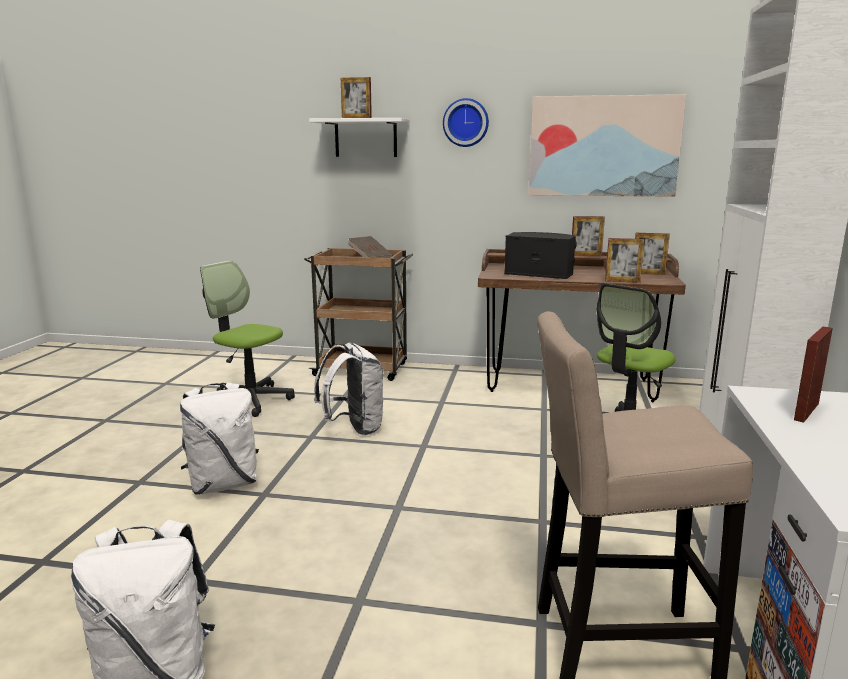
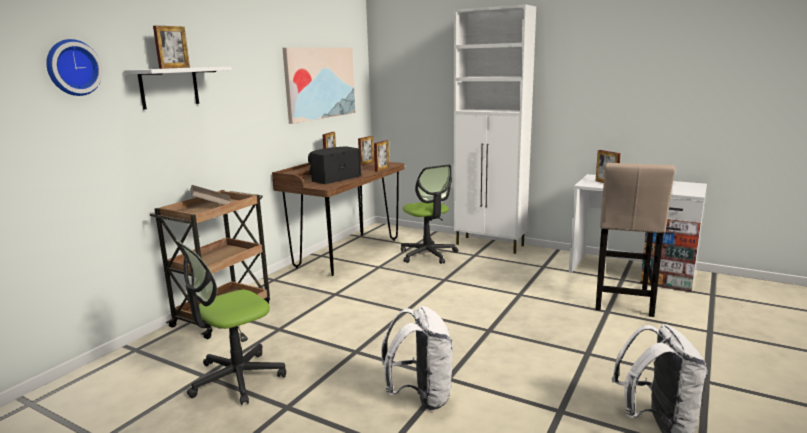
camera: 70 degrees left, 0 degrees up
white backpack [314,343,384,435] -> none
wall clock [443,98,489,147] -> wall clock moved to [46,39,103,96]

